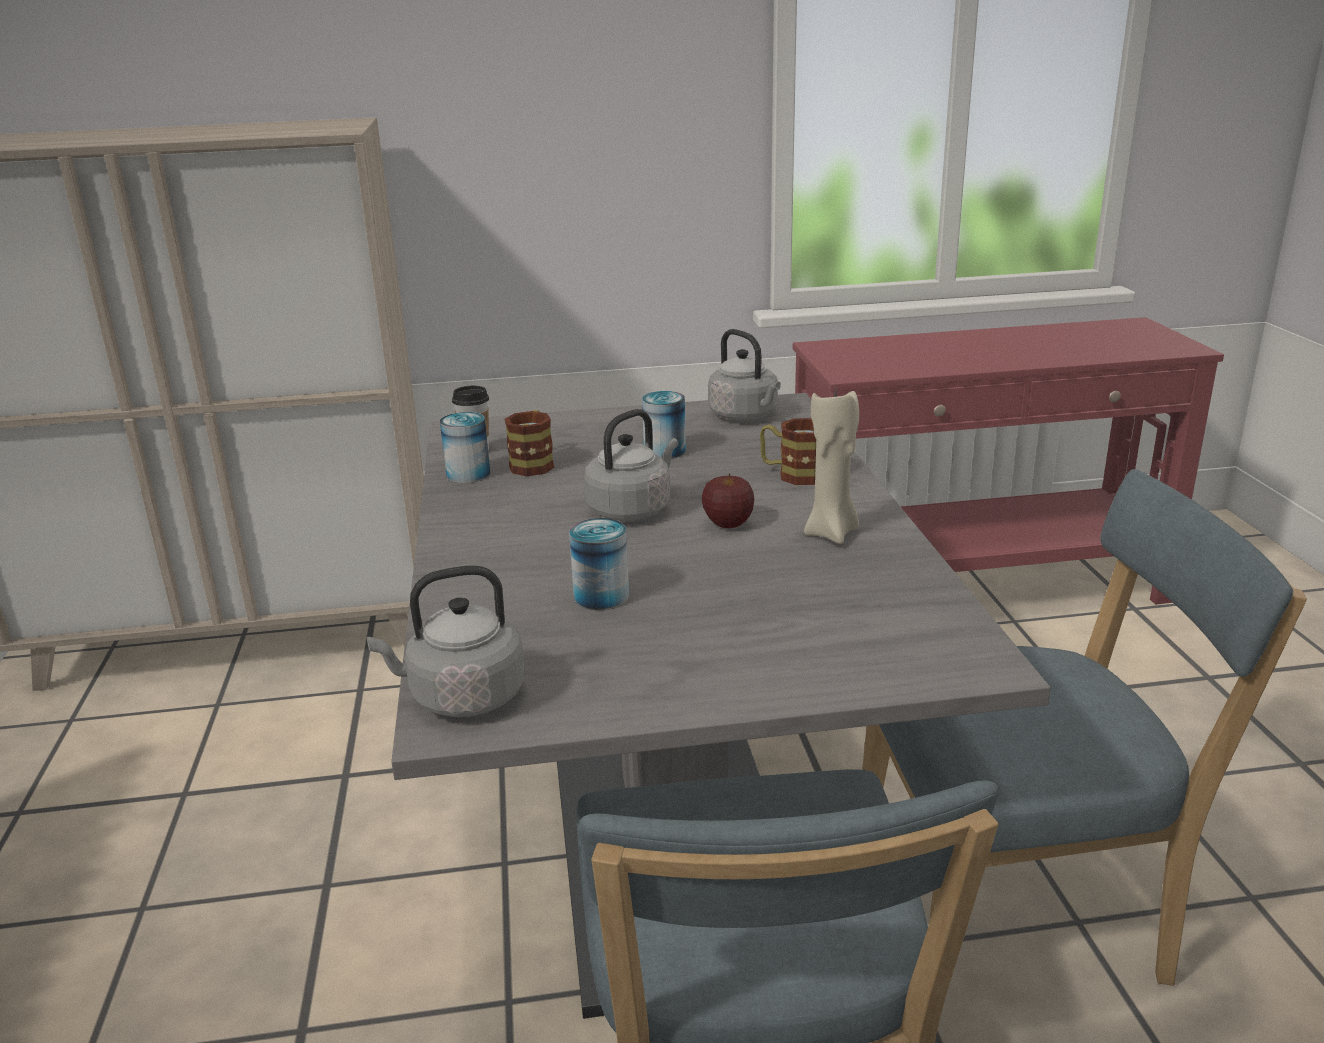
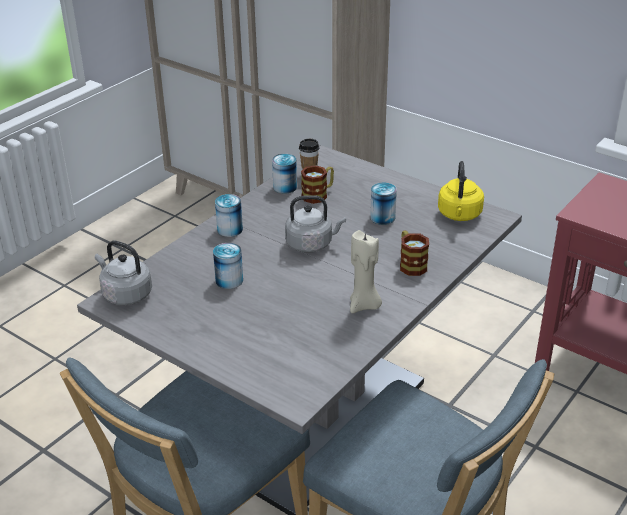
camera: 45 degrees right, 10 degrees up
apple [702,474,754,528] -> none
grey kettle [708,329,781,420] -> yellow kettle [438,161,484,221]
none -> can [215,194,243,237]

